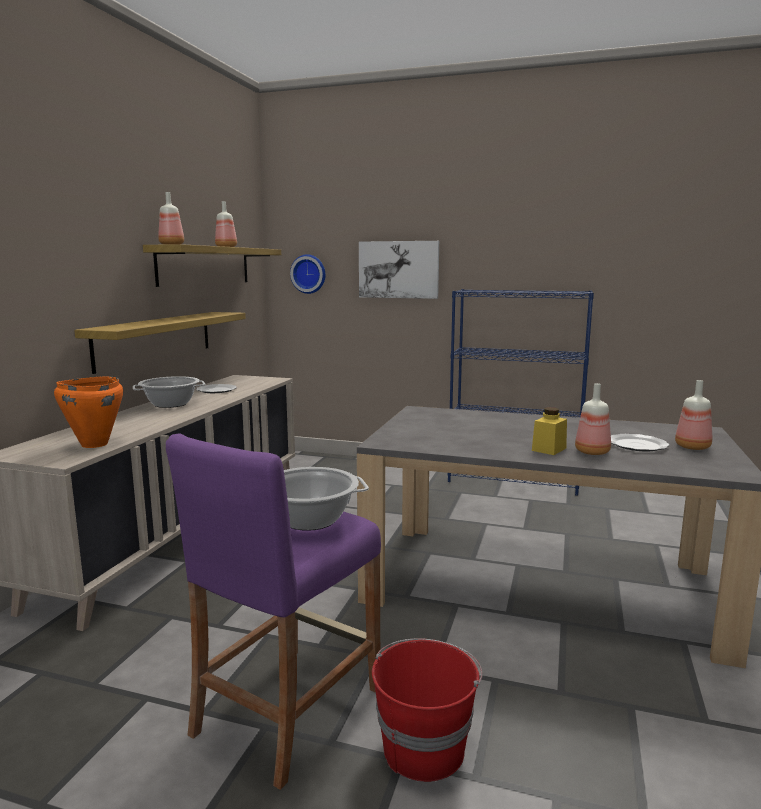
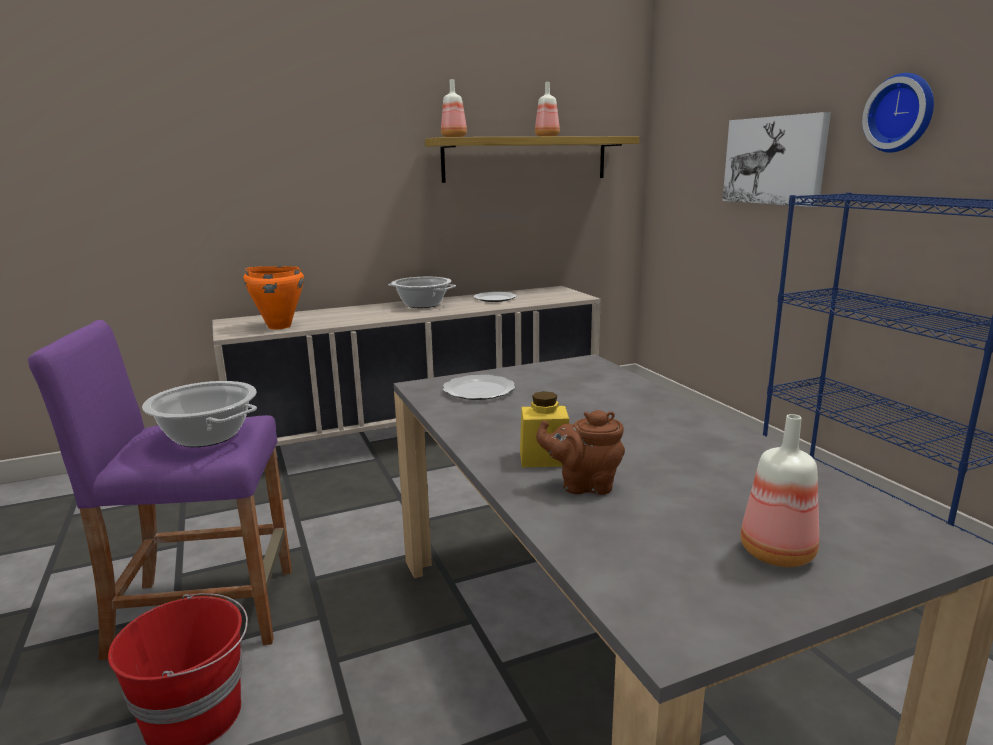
camera: 50 degrees right, 5 degrees up
shelf [74,312,246,374] -> none
wall clock [290,254,326,294] -> wall clock moved to [862,73,934,153]
bottle [575,383,611,455] -> brown teapot [536,410,625,495]
plate [611,434,669,451] -> plate moved to [443,375,515,400]

